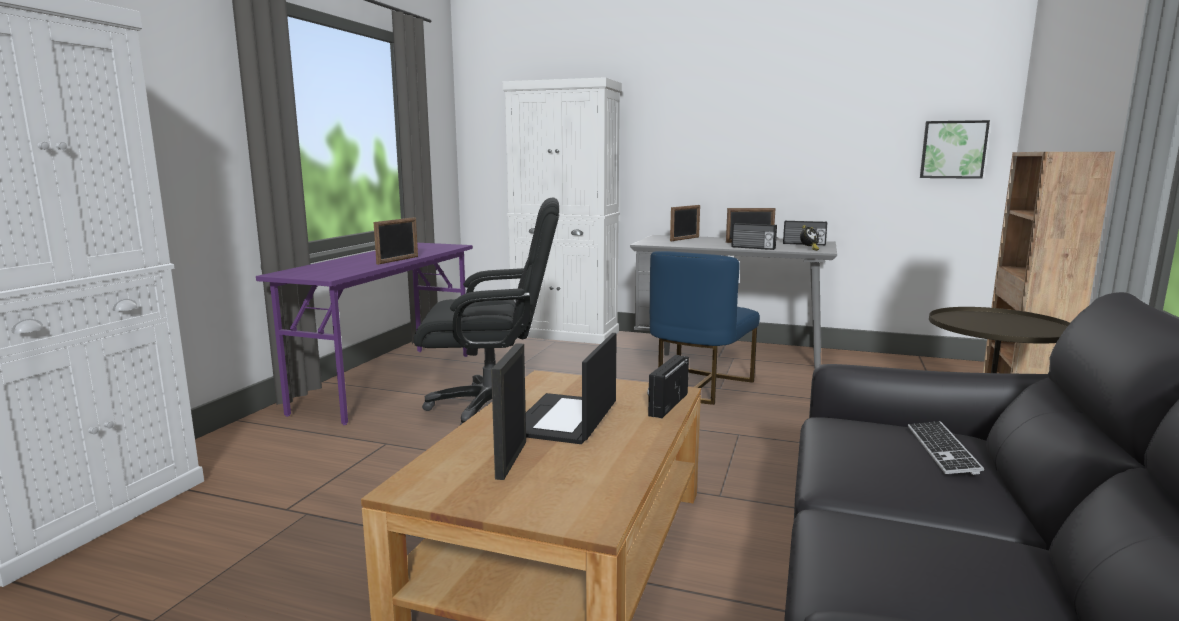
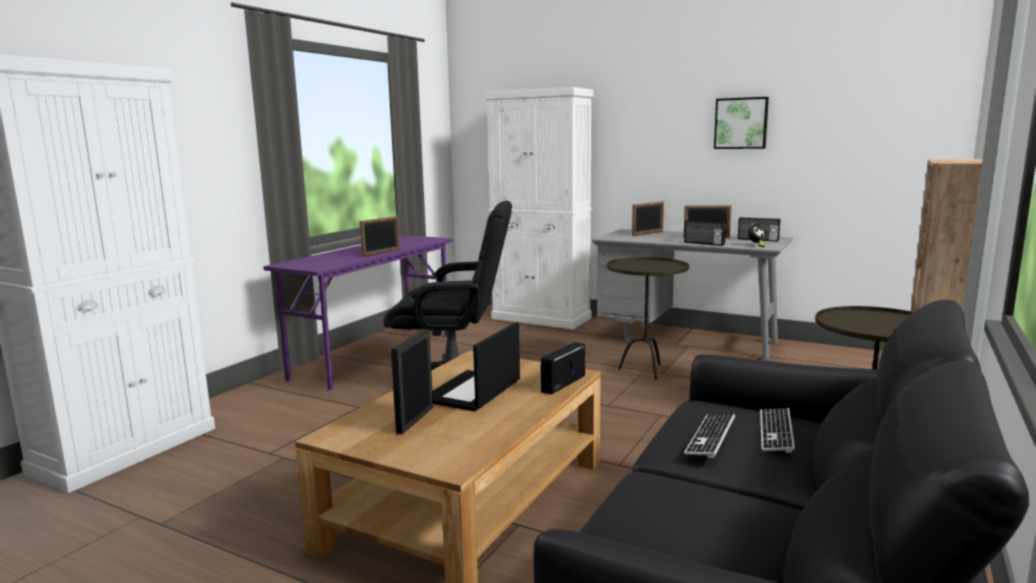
camera: 10 degrees right, 0 degrees up
blue chair [650,251,760,405] -> brown side table [607,257,689,380]
picture [920,120,990,179] -> picture moved to [714,97,769,149]
none -> keyboard [684,414,735,458]

